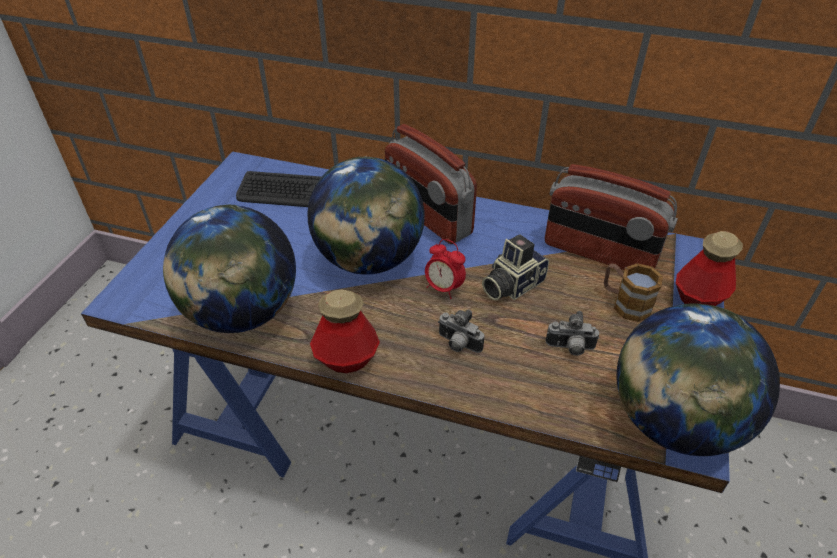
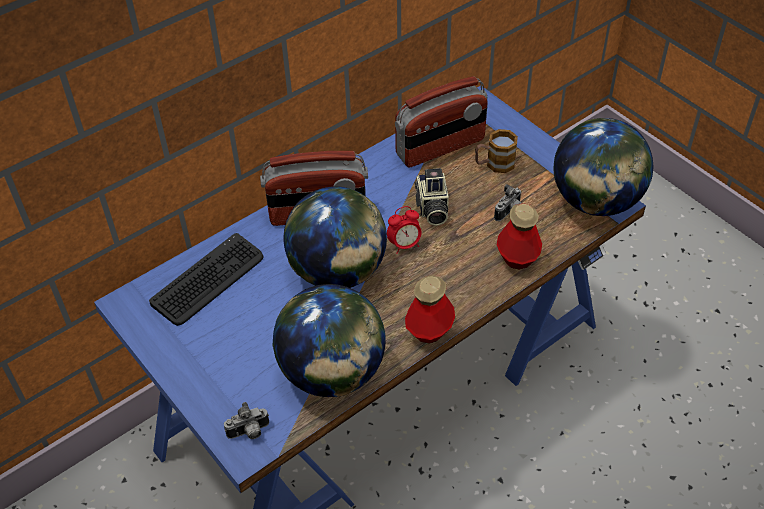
camera: 55 degrees left, 5 degrees up
camera [438,309,484,353] -> camera moved to [224,402,269,439]
bottle [676,231,743,306] -> bottle moved to [497,203,542,270]

